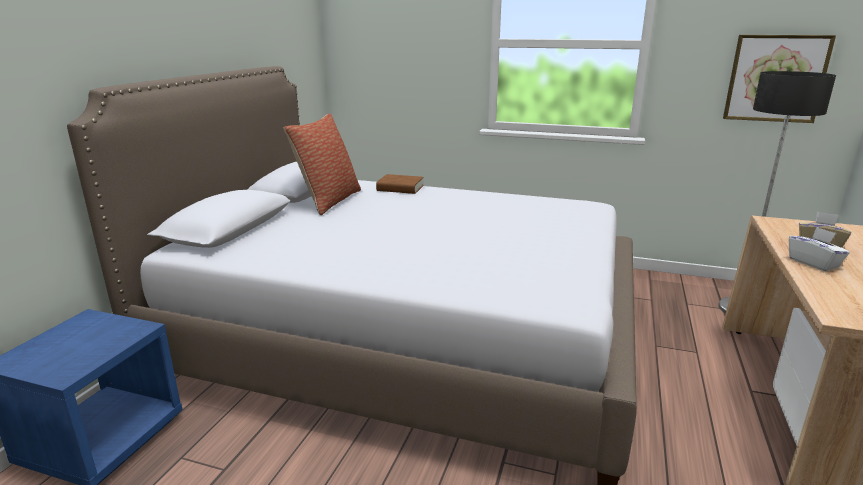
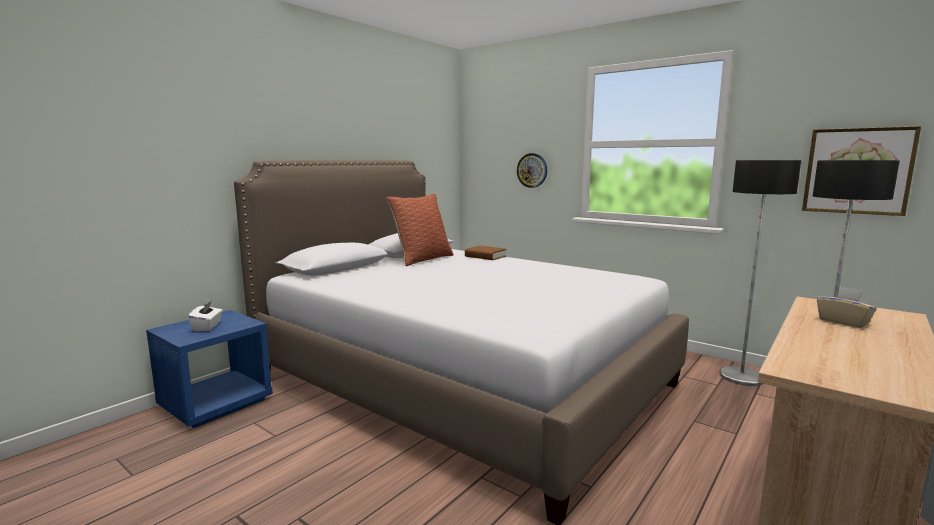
camera: 20 degrees right, 10 degrees down
white tissue box [789,227,850,271] -> white tissue box moved to [188,301,223,331]
none -> wall clock [517,153,547,188]
none -> floor lamp [719,160,801,386]

